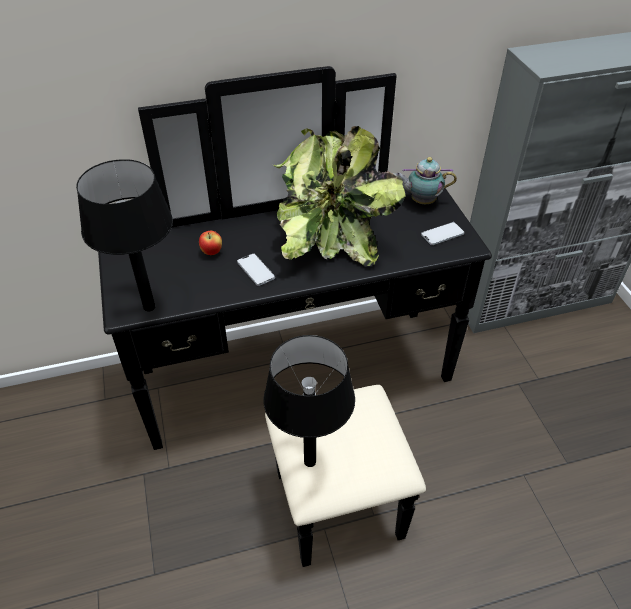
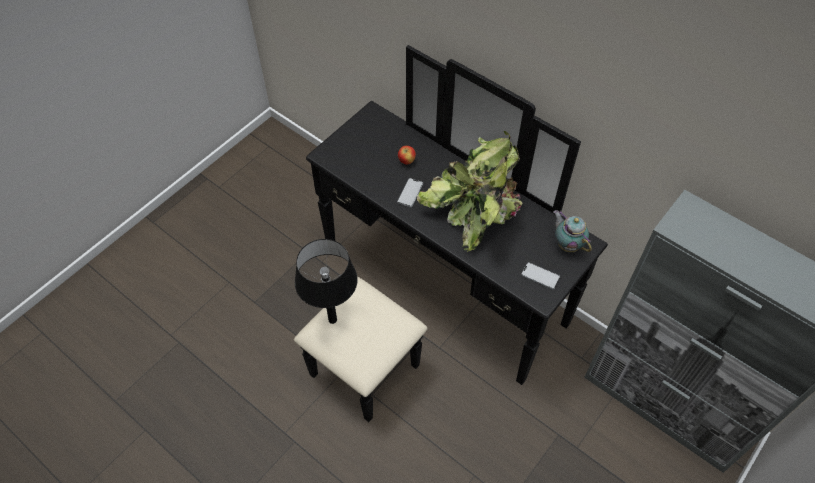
camera: 55 degrees right, 10 degrees up
black table lamp [76,159,173,312] -> none

